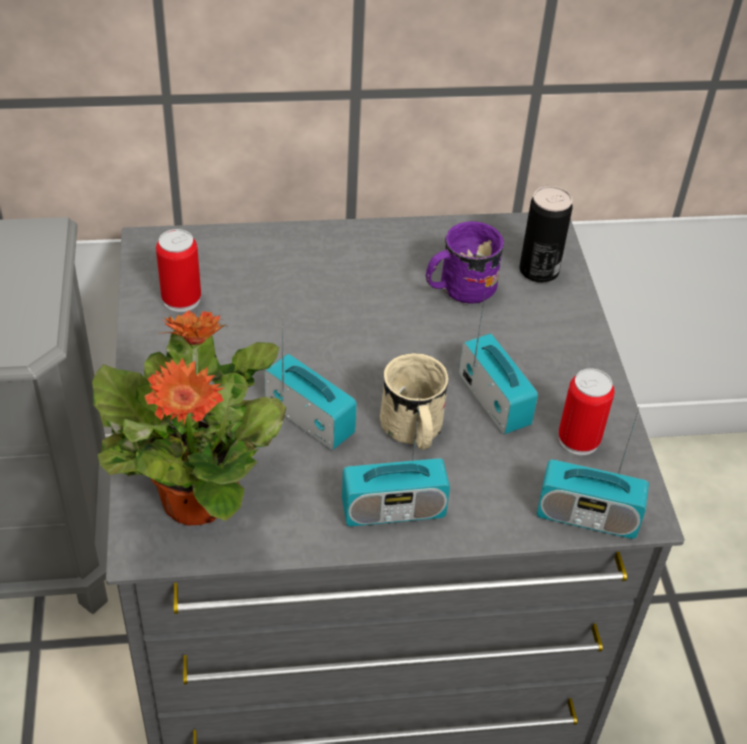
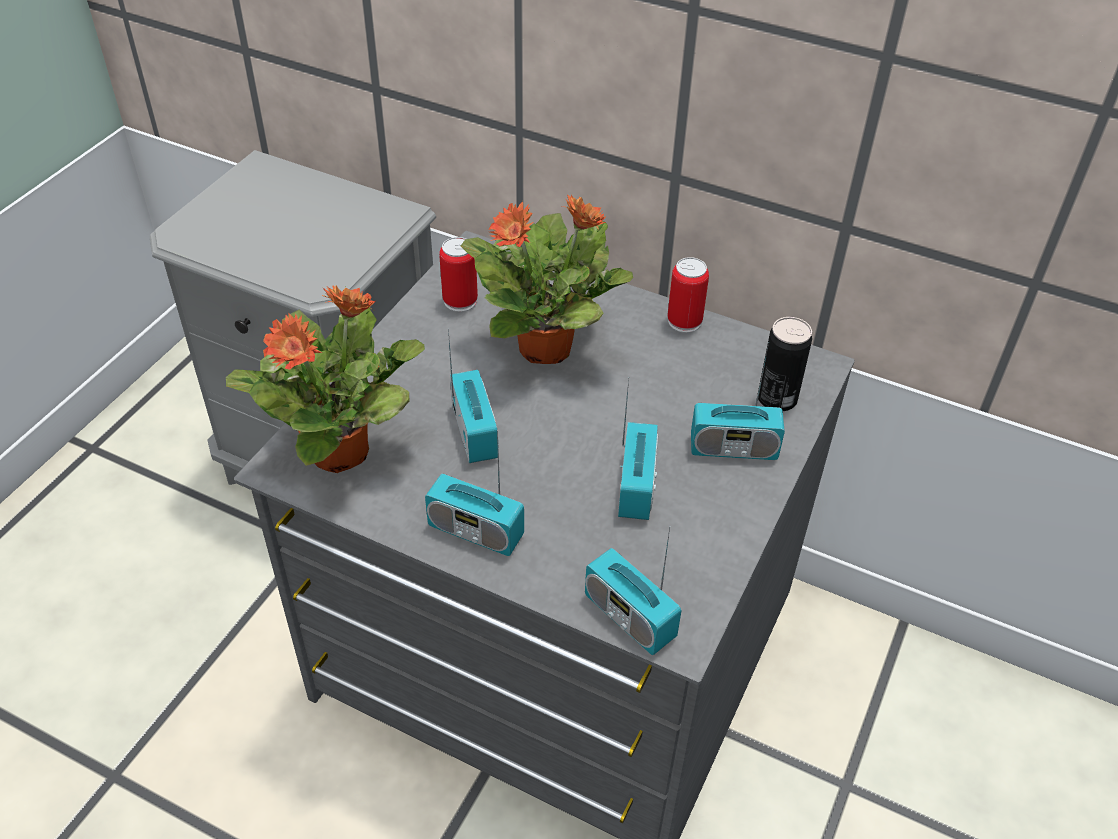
camera: 35 degrees right, 0 degrees up
beige mug [380,353,449,450] -> none
purple mug [426,221,504,305] -> none
can [558,368,615,455] -> can moved to [667,257,709,333]
none -> potted plant [461,195,633,364]
none -> radio [691,342,785,460]

